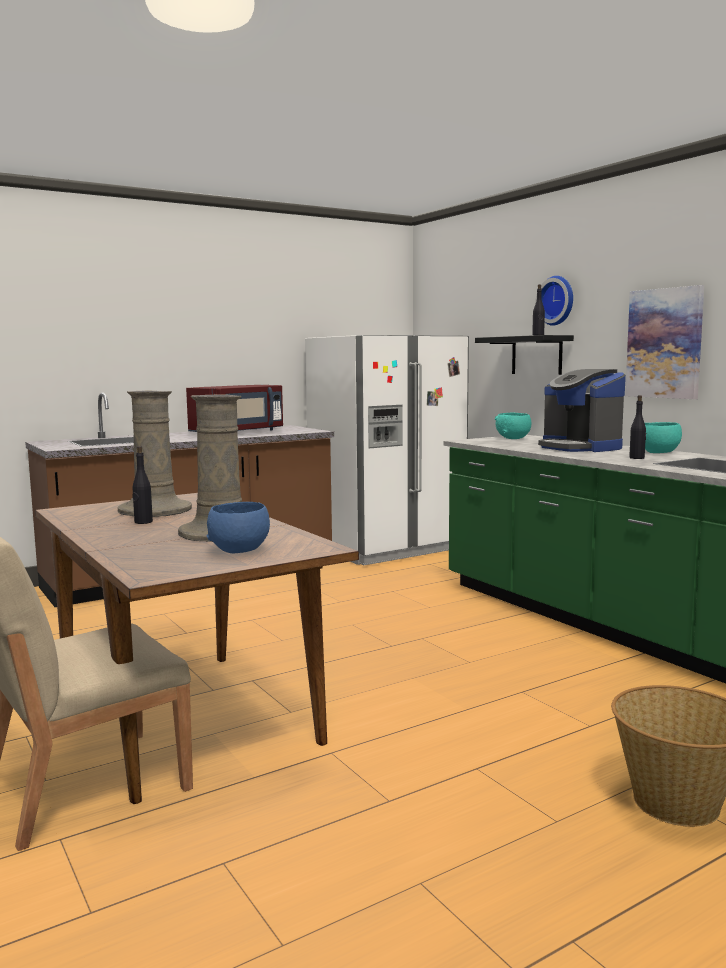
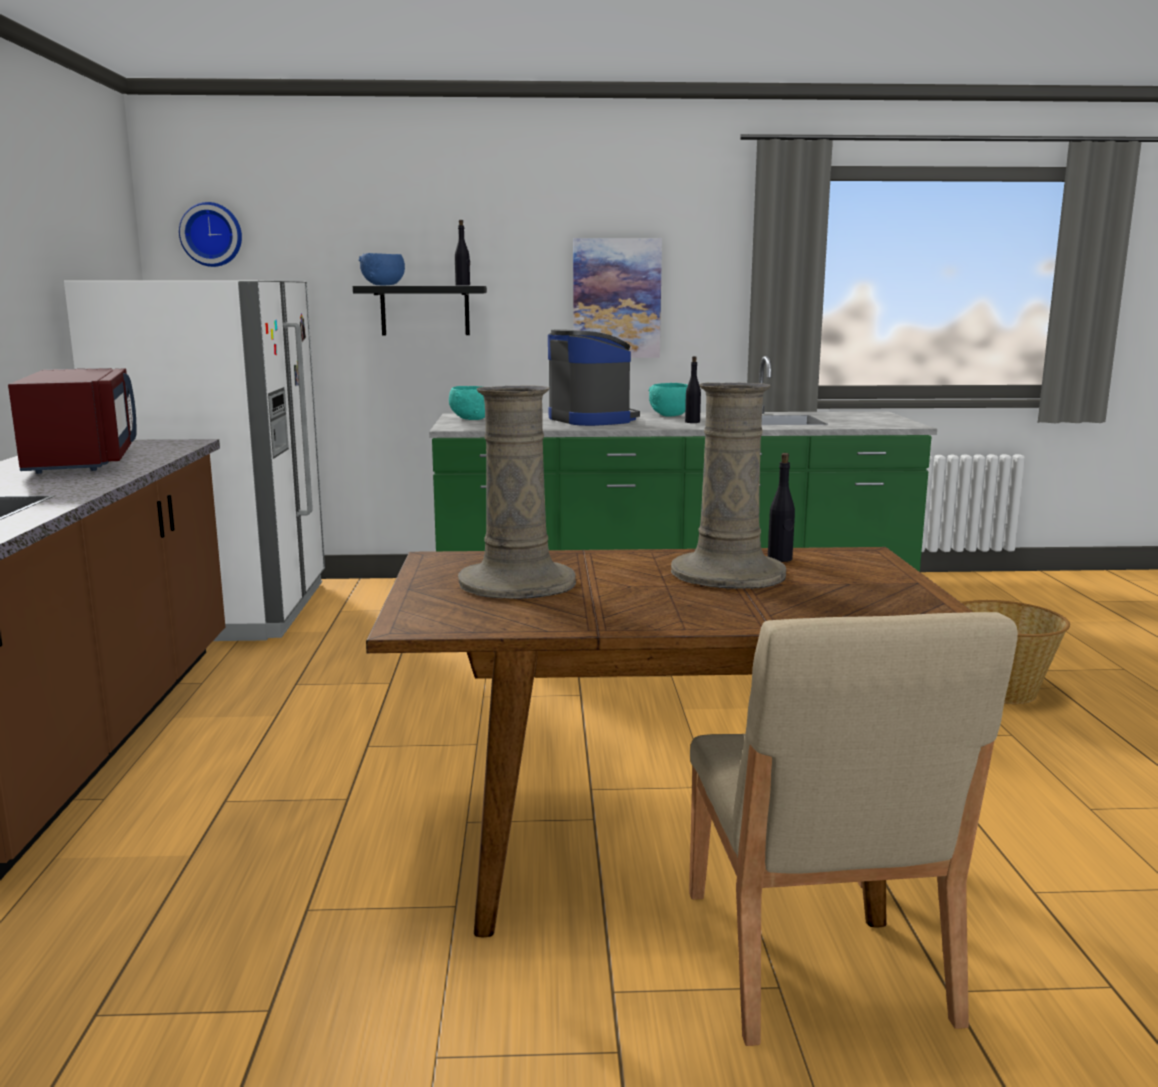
camera: 60 degrees left, 5 degrees up
black bottle [132,446,153,524] -> black bottle moved to [768,453,795,562]
blue bowl [206,502,270,553] -> blue bowl moved to [359,253,405,286]
wall clock [535,276,573,326] -> wall clock moved to [179,202,242,267]
coffee machine [538,369,626,452] -> coffee machine turned 120 degrees counterclockwise [548,329,640,426]

